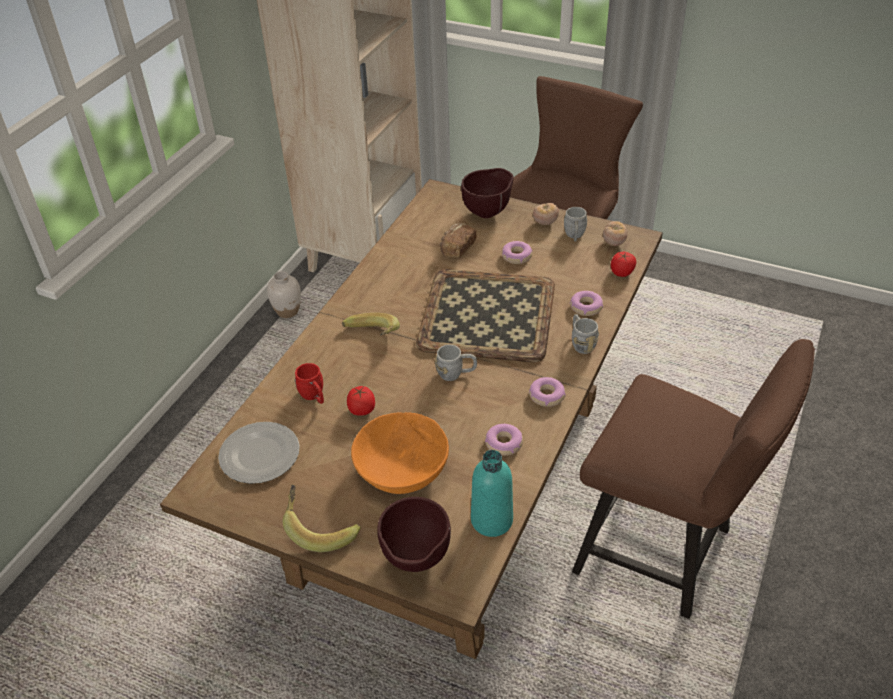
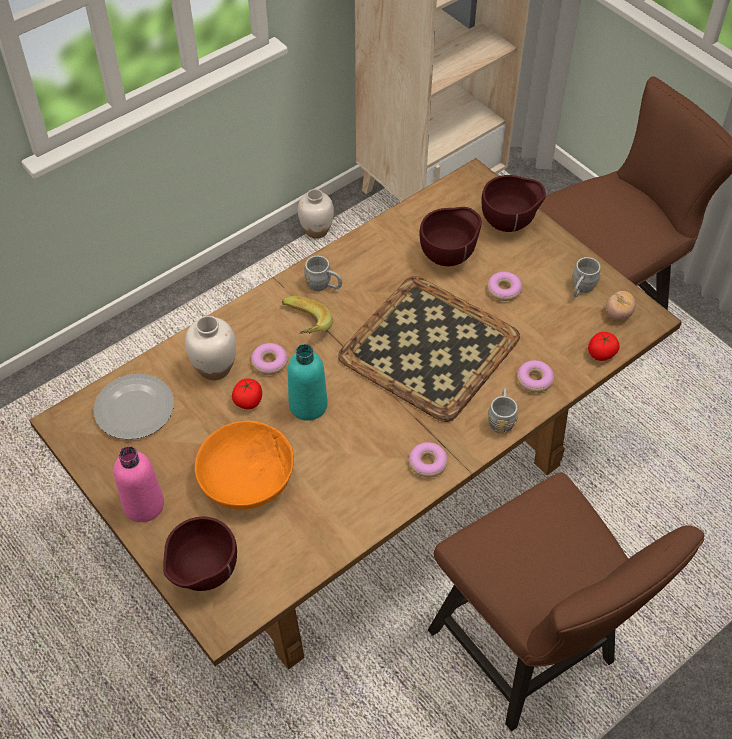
camera: 25 degrees right, 10 degrees up
banana [283,485,361,552] -> pink bottle [114,446,164,522]
red mug [295,363,324,404] -> white vase [185,315,236,380]
grey mug [435,345,477,381] -> grey mug moved to [304,256,342,291]
bread [440,223,477,258] -> brown bowl [419,207,482,266]
turquoise bottle [471,450,513,537] -> turquoise bottle moved to [288,344,328,421]
donut [485,424,523,456] -> donut moved to [251,343,288,375]
tomato [533,203,559,225] -> none

